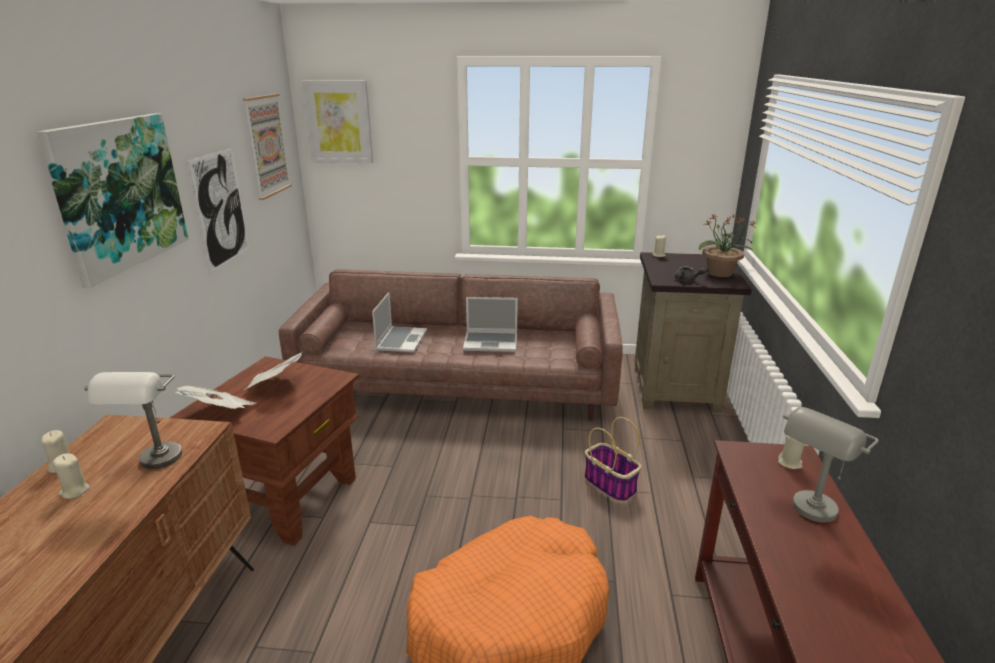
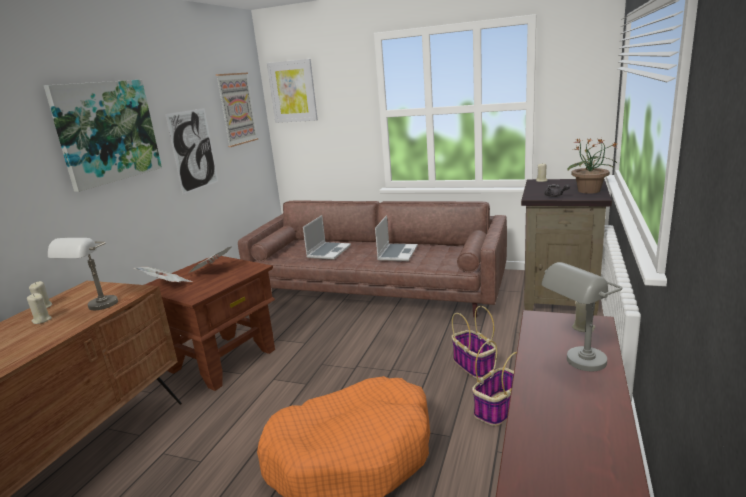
camera: 15 degrees right, 5 degrees down
laptop [463,297,518,352] -> laptop turned 90 degrees counterclockwise [375,215,418,261]
none -> basket [472,341,517,426]

